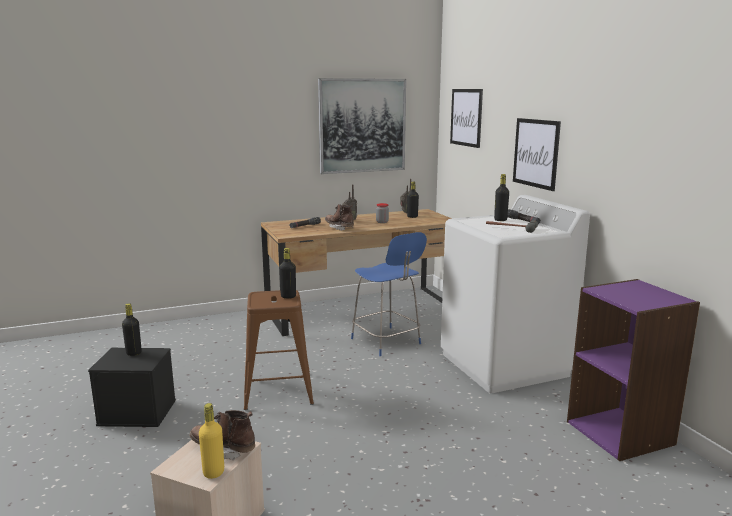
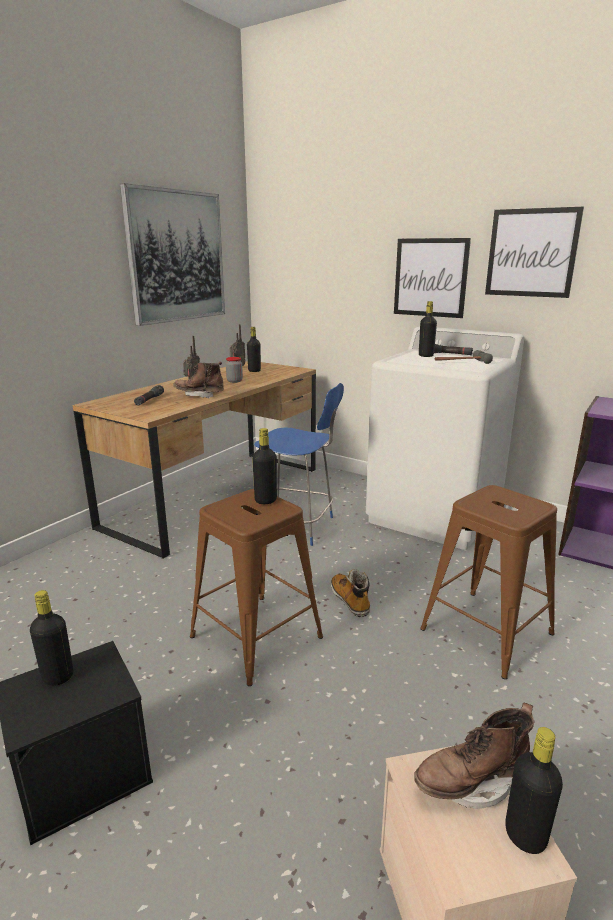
camera: 35 degrees left, 5 degrees up
yellow bottle [199,403,224,479] -> black bottle [505,727,563,854]
picture [450,89,483,148] -> picture moved to [485,207,584,298]
none -> boot [331,569,370,617]
none -> brown stool [420,485,557,679]

